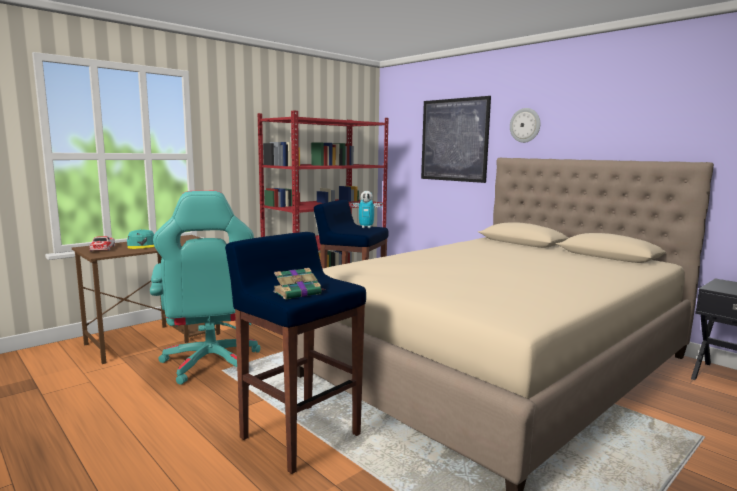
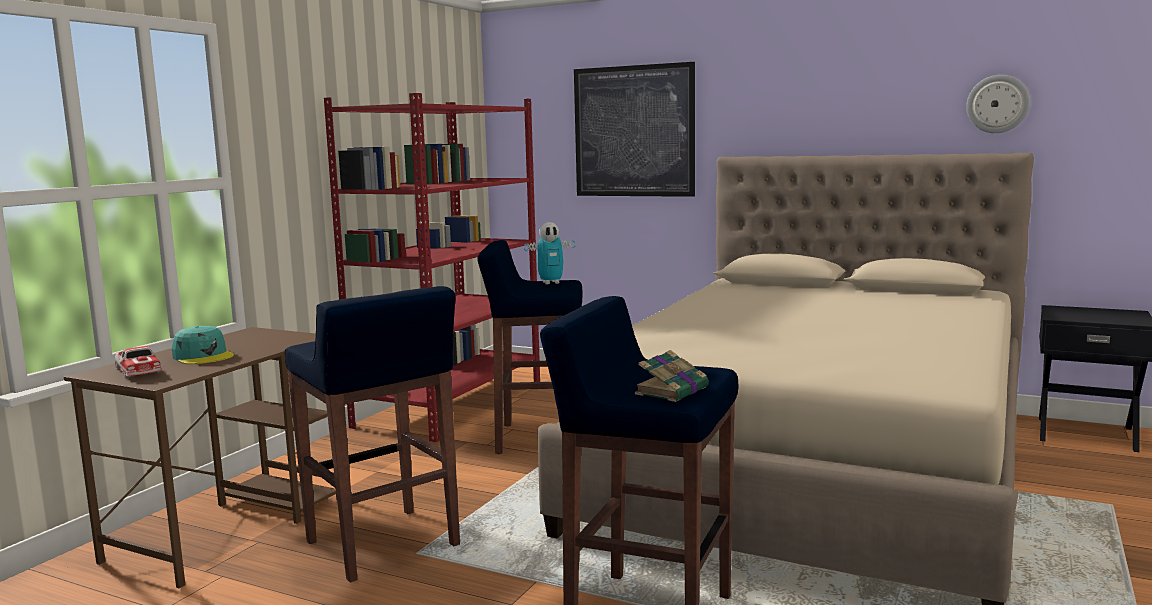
camera: 20 degrees left, 0 degrees up
turquoise office chair [150,191,261,385] -> blue stool [285,286,460,582]
wall clock [510,108,540,143] -> wall clock moved to [966,75,1030,133]

